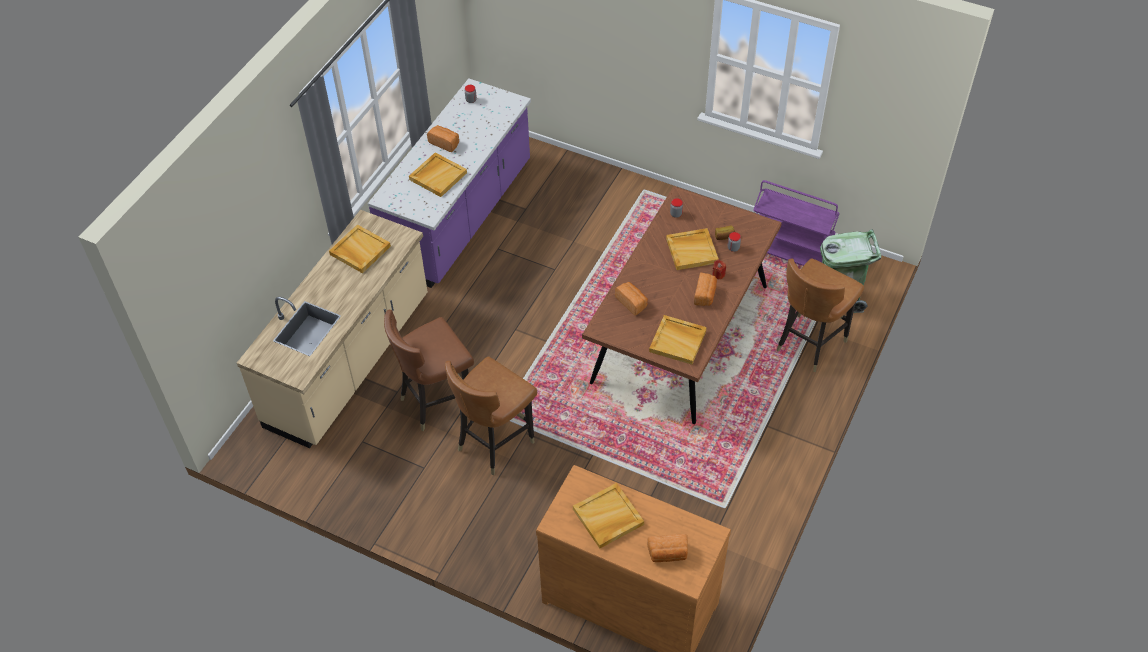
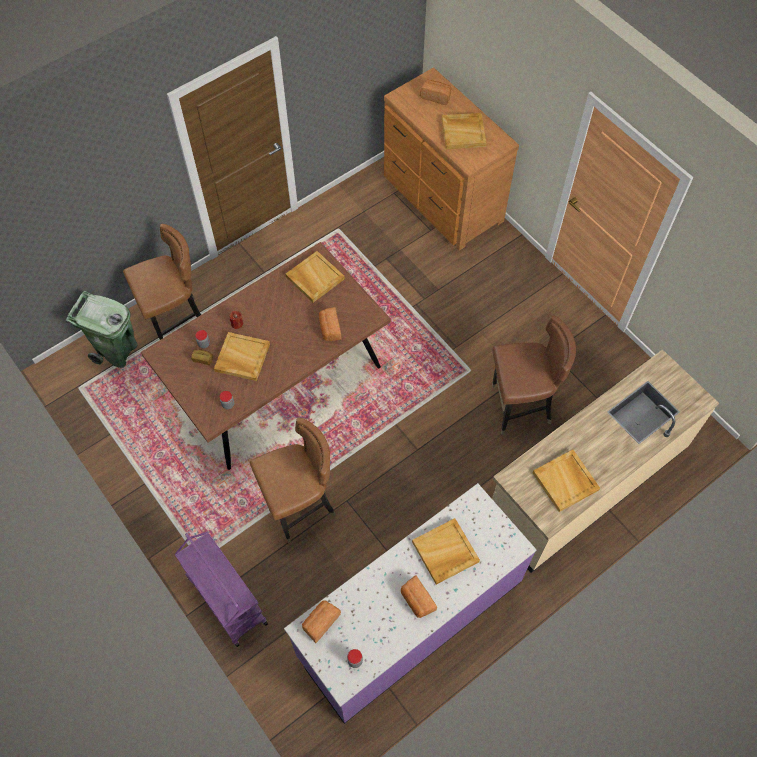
camera: 155 degrees left, 10 degrees up
brown chair [445,356,537,475] -> brown chair moved to [250,417,336,543]
bread [694,272,717,306] -> bread moved to [302,600,341,643]
purple cart [753,180,840,266] -> purple cart moved to [175,532,268,647]

